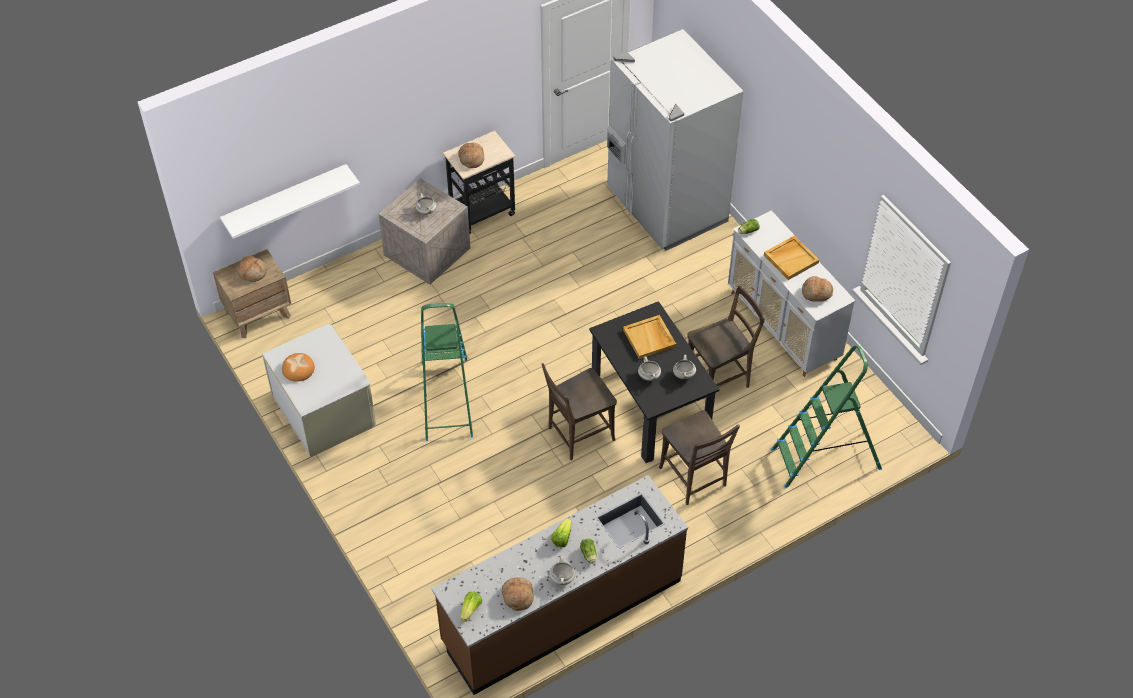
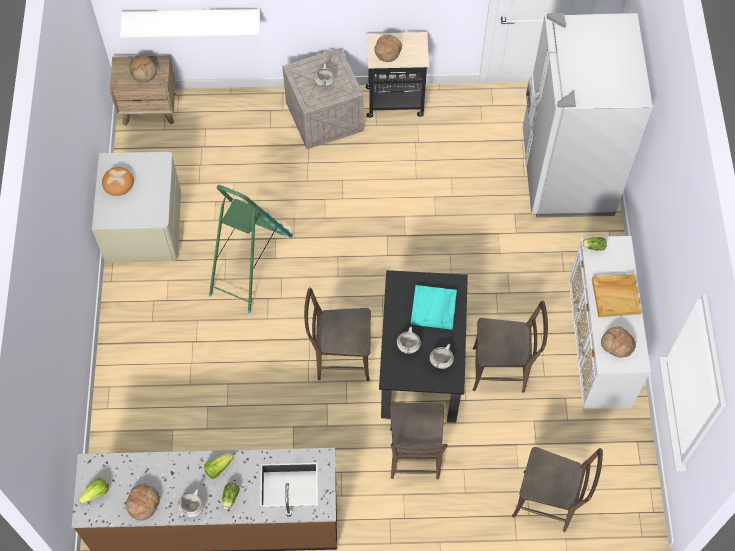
camera: 30 degrees right, 10 degrees up
beige tray [623,315,676,359] -> turquoise tray [411,285,457,330]
green step ladder [771,346,882,488] -> brown chair [512,447,603,532]

